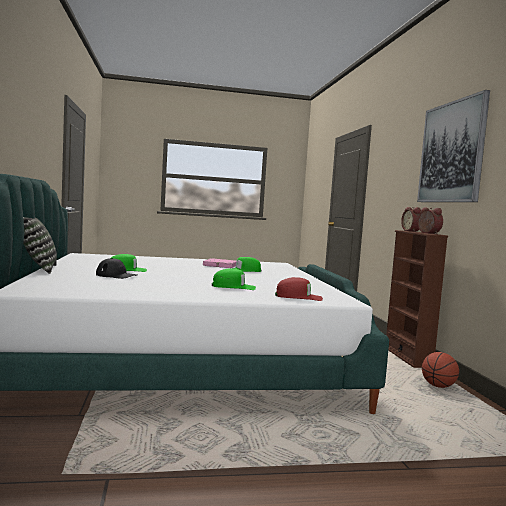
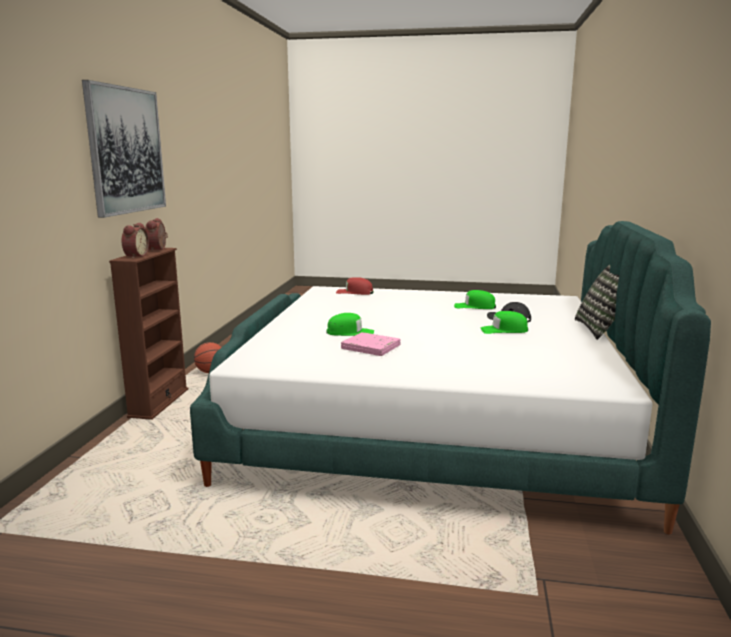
camera: 160 degrees left, 10 degrees up
green cap [212,269,256,290] -> green cap moved to [454,290,496,309]

